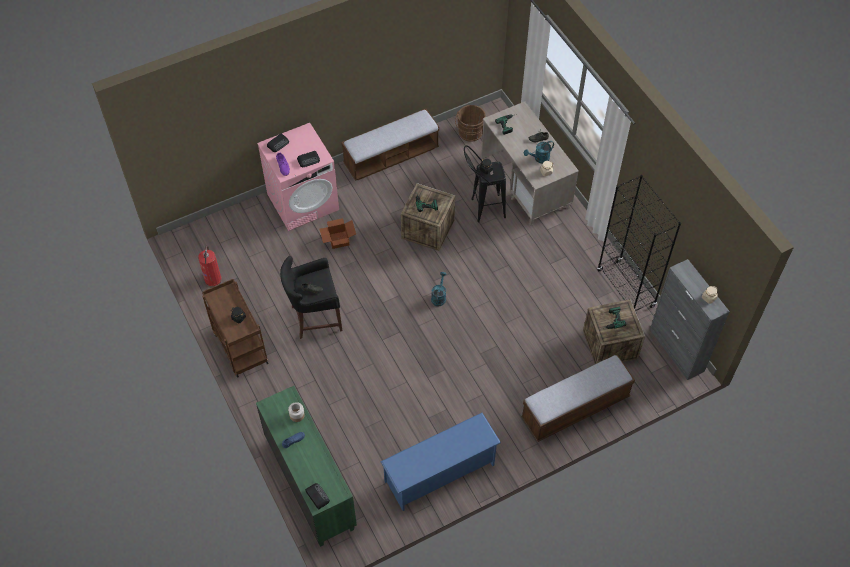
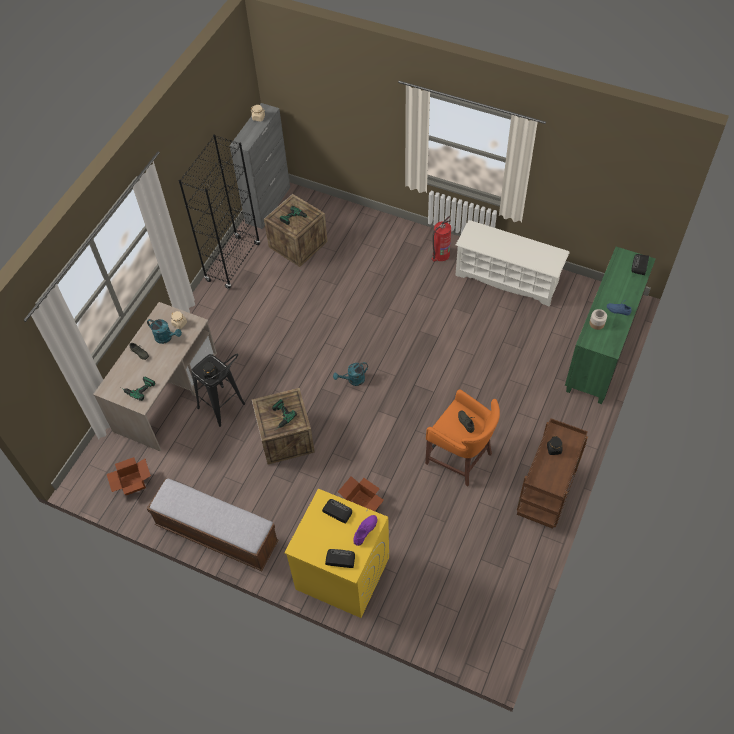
camera: 125 degrees left, 0 degrees up
fire extinguisher [198,245,222,286] -> fire extinguisher moved to [432,216,451,261]
pink washing machine [257,123,339,231] -> yellow washing machine [284,489,389,618]
black stool [280,256,342,339] -> orange stool [425,389,500,487]
blue shoe rack [381,413,501,511] -> white shoe rack [455,220,570,307]
brown bucket [455,105,486,142] -> cardboard box [107,457,151,495]
bench [521,355,635,442] -> none

